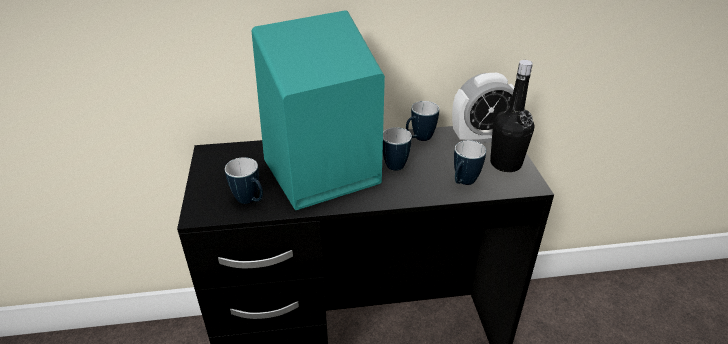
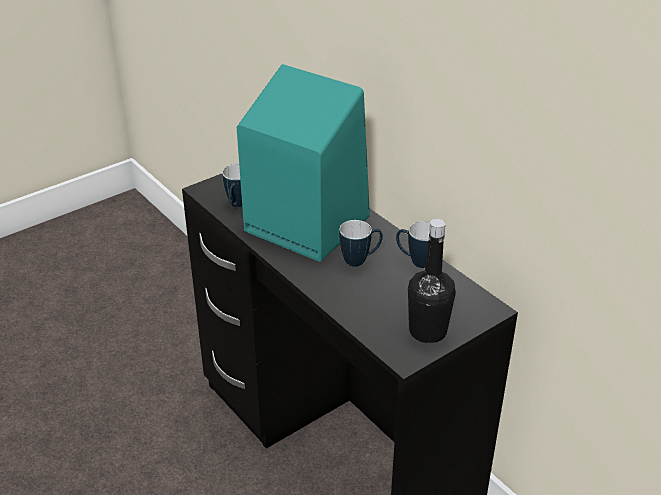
camera: 60 degrees right, 0 degrees up
alarm clock [452,73,514,143] -> none
mug [454,140,486,185] -> none

